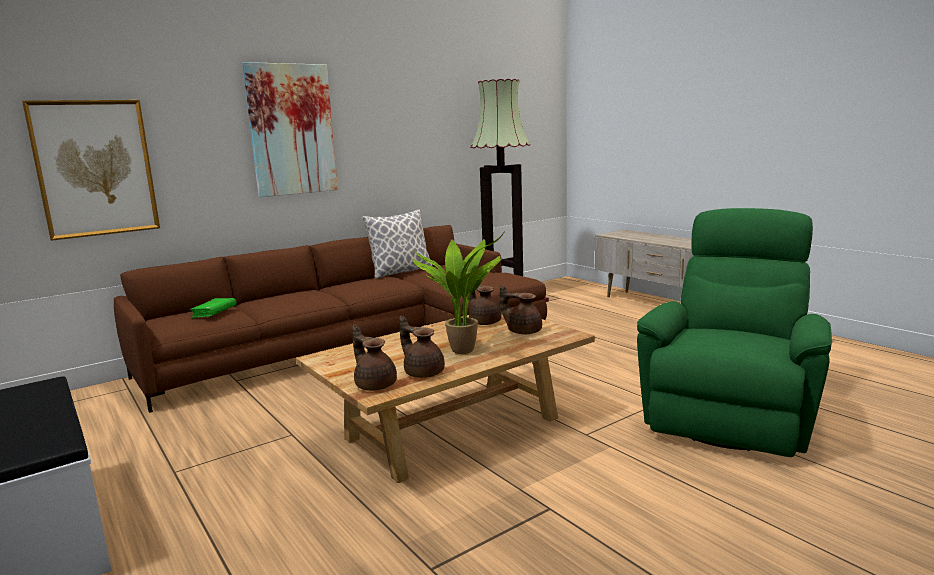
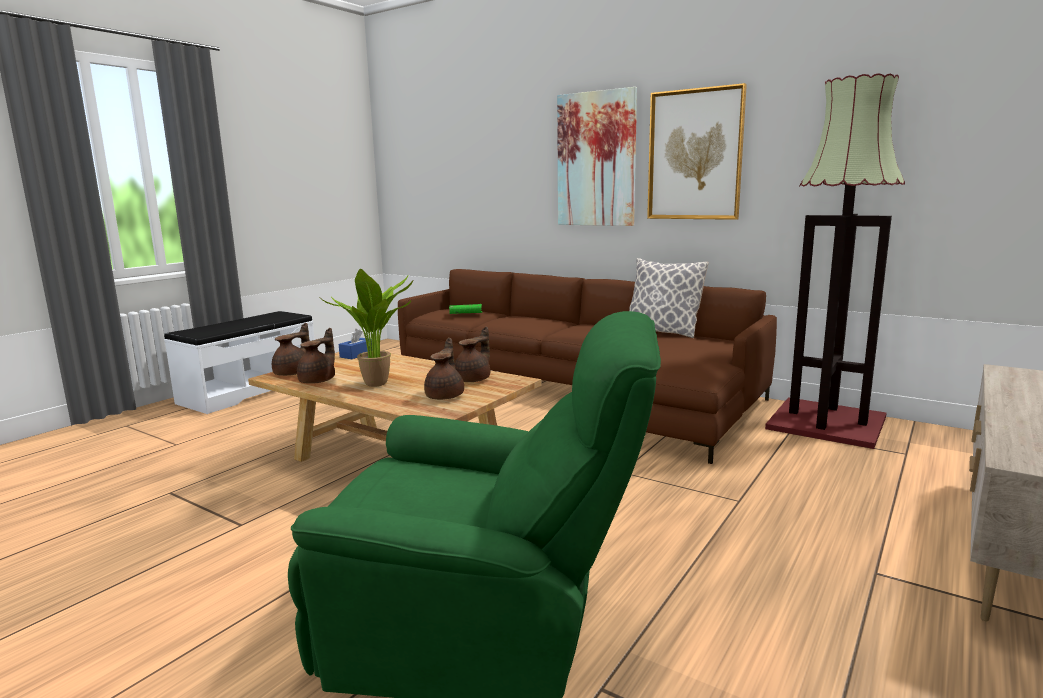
camera: 70 degrees right, 0 degrees up
picture [22,100,160,241] -> picture moved to [647,83,747,220]
none -> blue tissue box [339,329,372,359]

